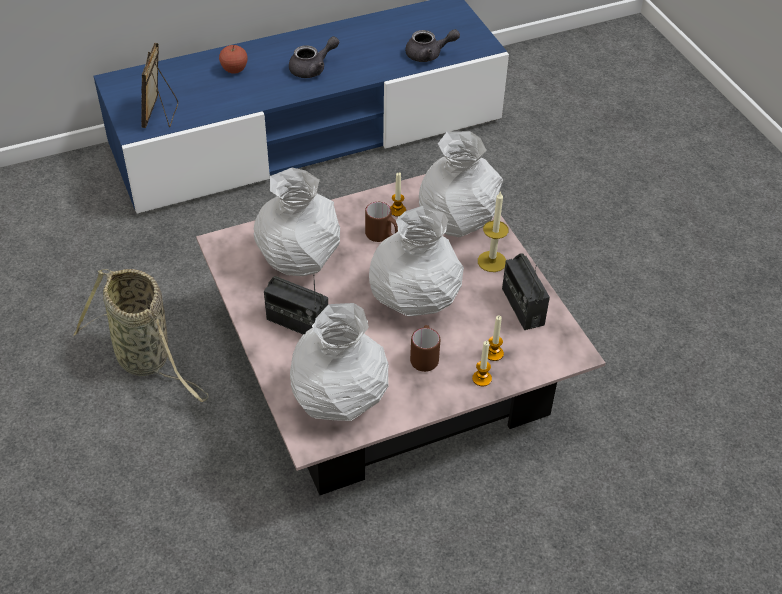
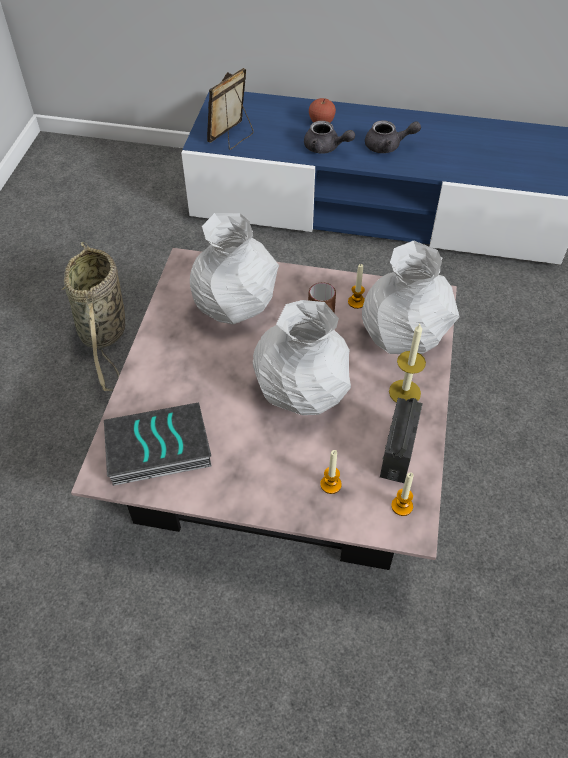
camera: 35 degrees right, 5 degrees up
radio [264,274,328,335] -> none
white vase [290,303,389,421] -> book [104,402,212,486]
grey teapot [405,29,460,62] -> grey teapot moved to [304,121,355,153]
brown mug [410,325,440,372] -> none
candle [472,341,492,386] -> candle moved to [391,472,414,516]

